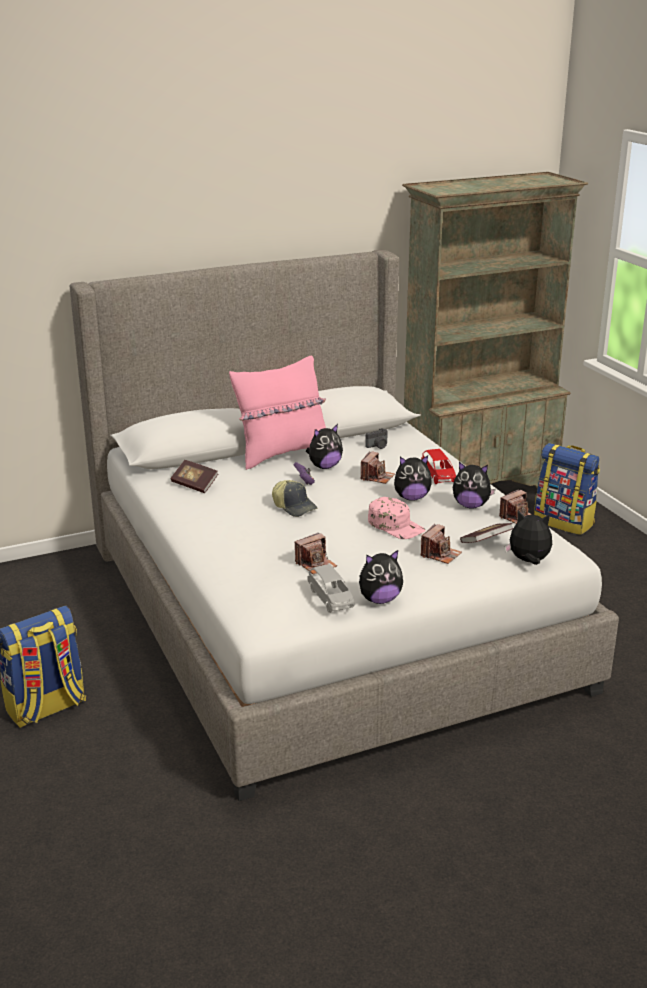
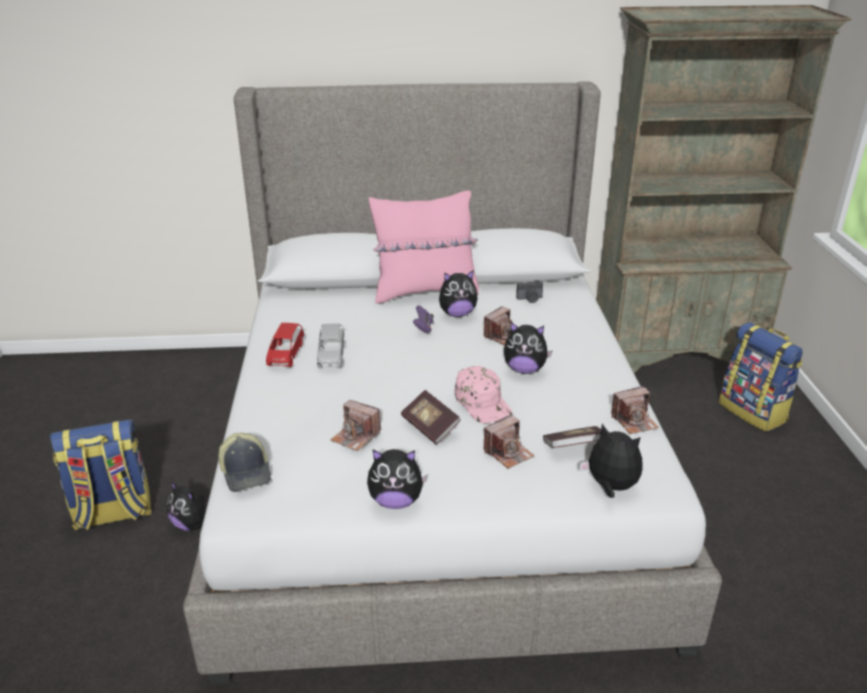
camera: 20 degrees right, 5 degrees up
book [171,460,218,493] -> book moved to [401,390,461,445]
cap [272,480,317,517] -> cap moved to [219,433,271,492]
camera [295,533,337,574] -> camera turned 45 degrees clockwise [331,400,381,451]
grey toy car [308,564,354,613] -> grey toy car moved to [317,324,344,368]
red toy car [421,449,456,484] -> red toy car moved to [266,323,304,367]
plush toy [453,462,496,509] -> plush toy moved to [167,481,206,531]

